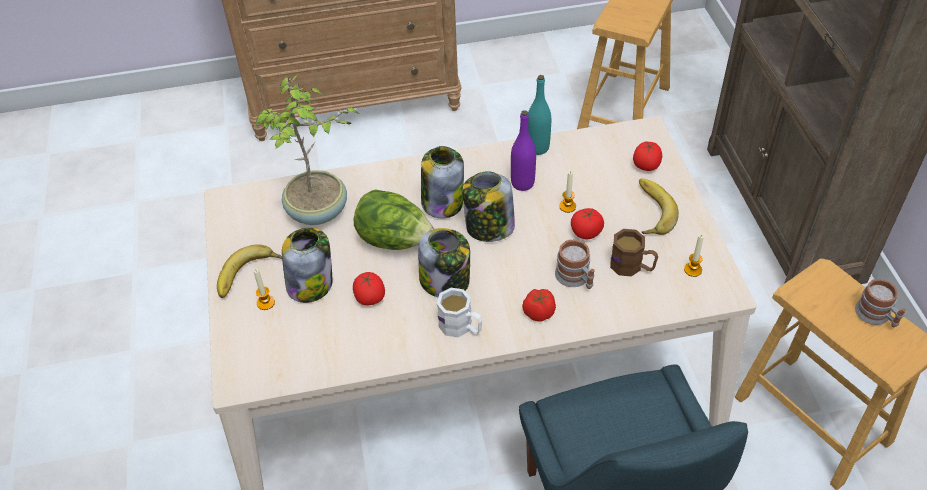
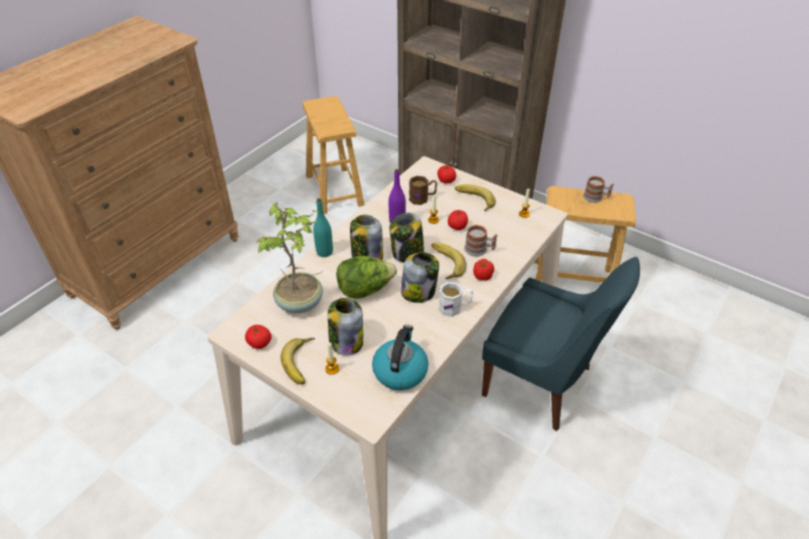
camera: 45 degrees left, 5 degrees down
tomato [353,272,385,306] -> tomato moved to [245,325,271,349]
turquoise bottle [528,75,551,155] -> turquoise bottle moved to [313,198,333,257]
brown mug [610,229,658,276] -> brown mug moved to [409,176,437,205]
none -> kettle [372,325,429,390]
none -> banana [432,243,466,279]

